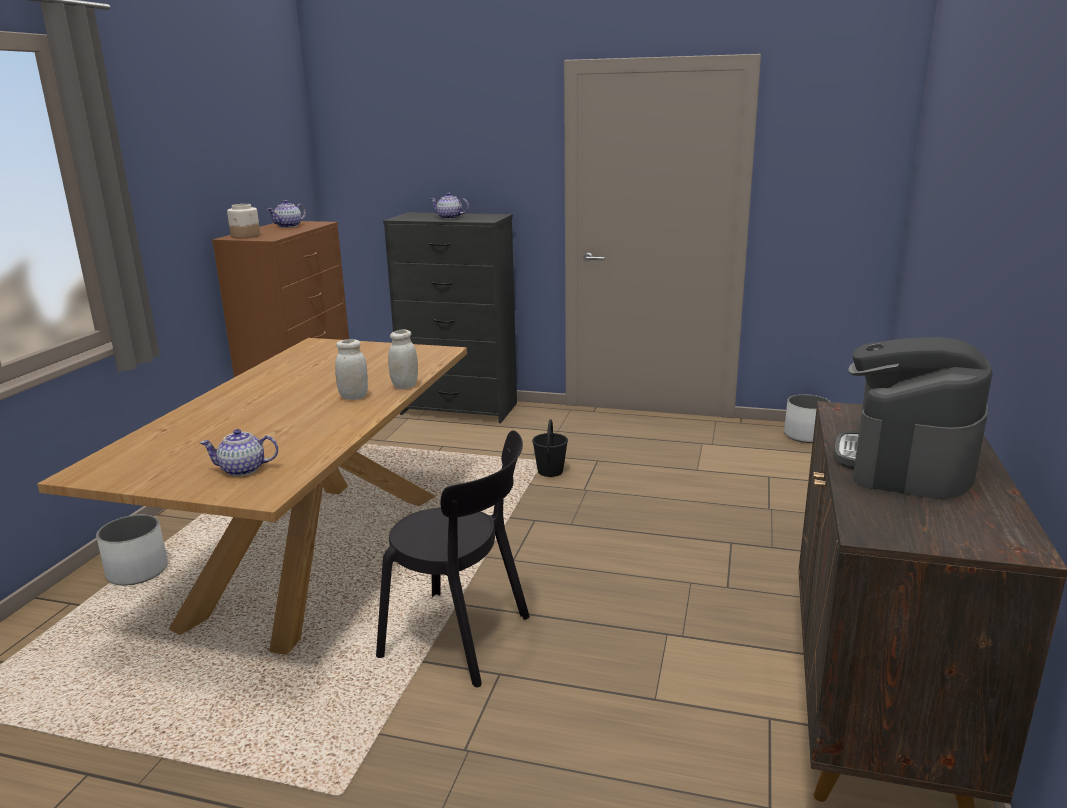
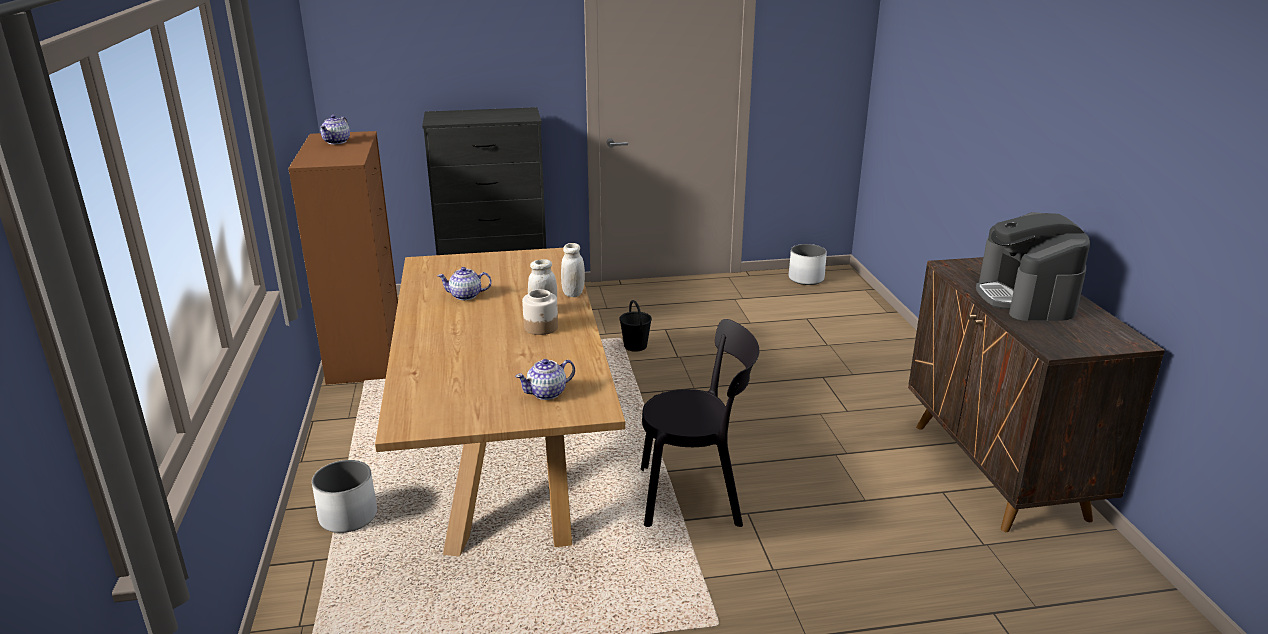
camera: 25 degrees left, 5 degrees up
jar [227,204,260,238] -> jar moved to [522,289,558,335]
teapot [430,193,469,219] -> teapot moved to [437,267,492,300]

